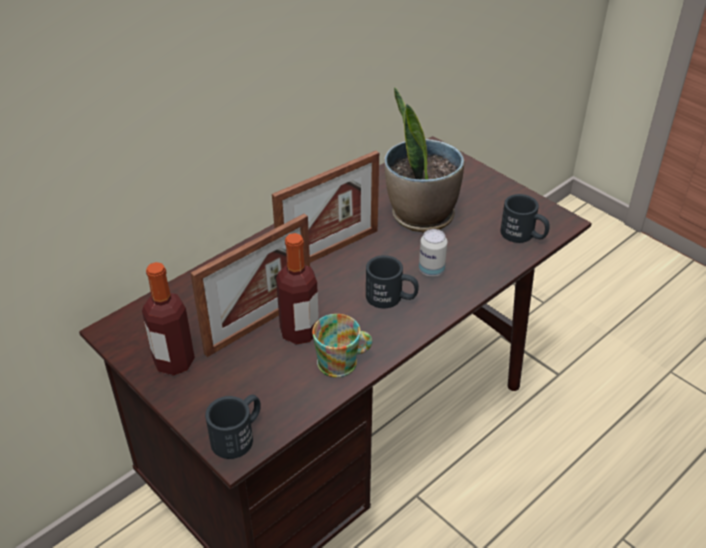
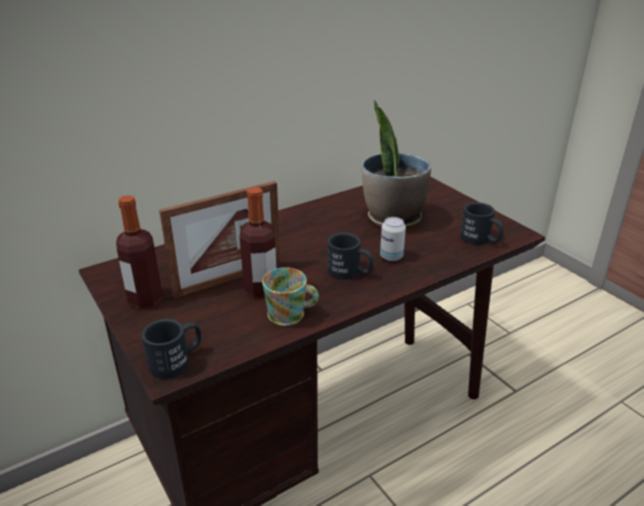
camera: 10 degrees right, 10 degrees down
picture frame [272,151,379,263] -> none

